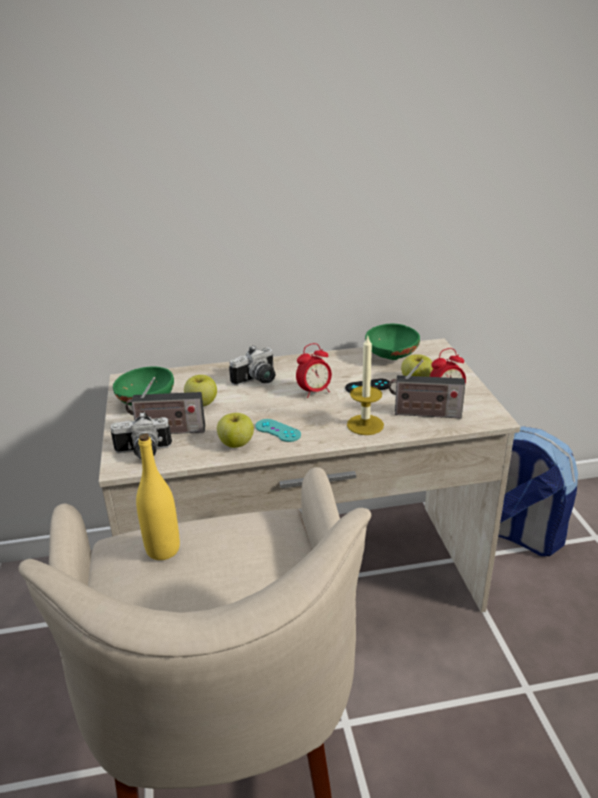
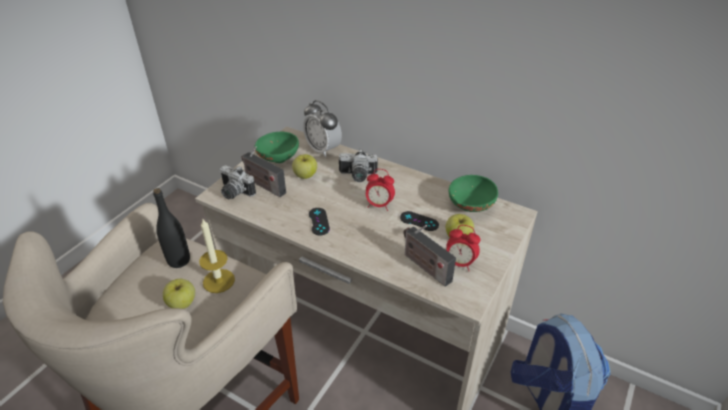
camera: 40 degrees right, 10 degrees up
yellow bottle [136,434,180,560] -> black bottle [153,188,190,268]
apple [217,413,254,448] -> apple moved to [163,279,195,309]
turquoise game controller [255,419,301,442] -> black game controller [309,208,330,235]
candle [347,336,384,435] -> candle moved to [199,219,235,293]
none -> alarm clock [303,100,342,157]

